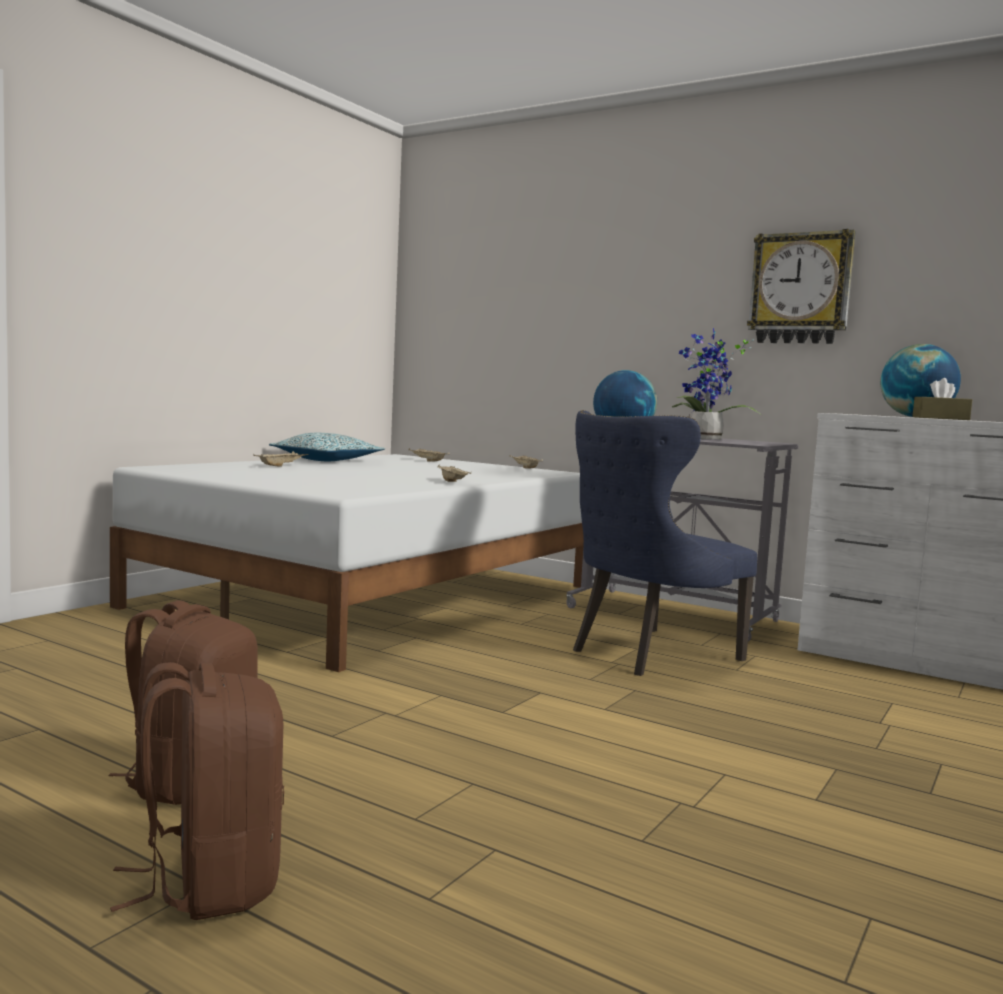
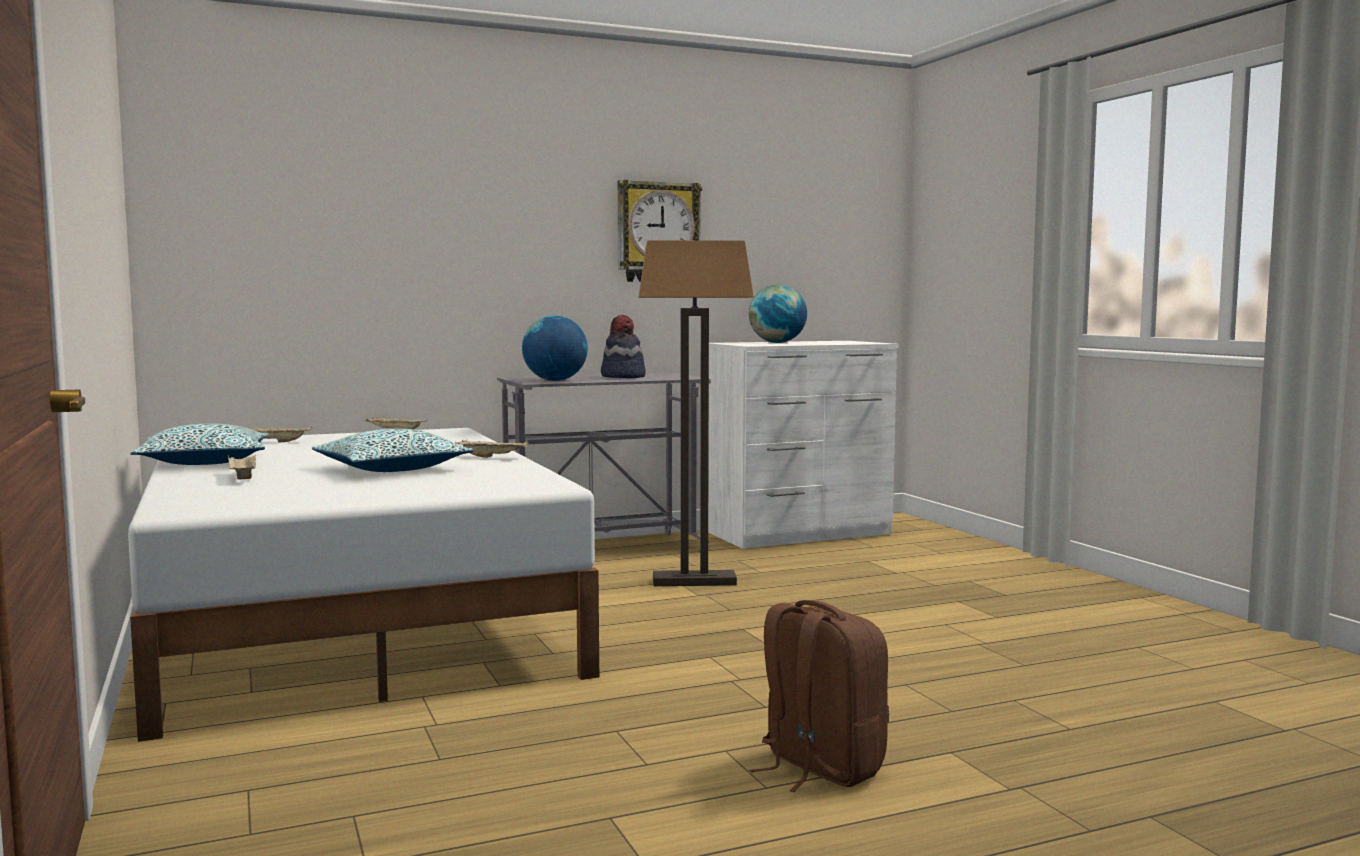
camera: 55 degrees left, 0 degrees up
brown backpack [110,662,284,920] -> none
blue chair [573,410,757,676] -> floor lamp [638,240,754,586]
potted plant [672,328,761,439] -> hat [601,315,646,378]
brown tissue box [912,378,972,420] -> none
none -> pillow [311,429,473,472]

